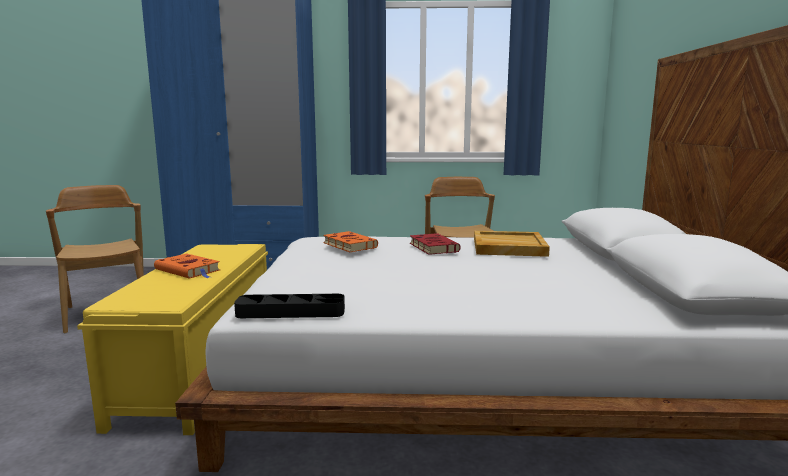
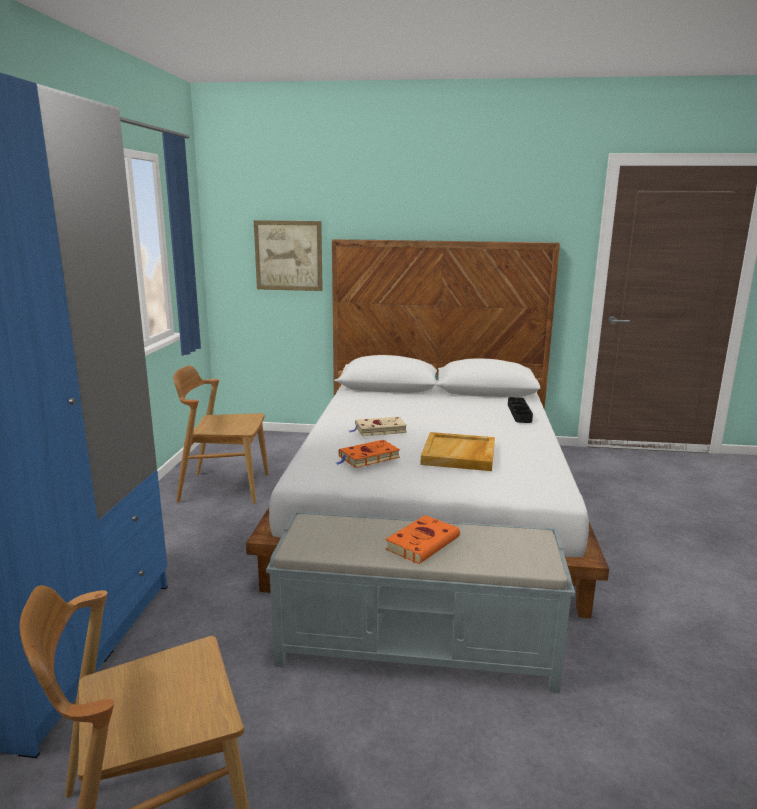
camera: 85 degrees left, 5 degrees up
yellow bench [77,244,268,435] -> grey bench [266,511,575,693]
black tray [234,294,345,318] -> black tray moved to [508,397,533,423]
red book [410,233,460,255] -> beige book [350,417,407,436]
beige tray [474,231,550,257] -> beige tray moved to [421,432,495,471]
none -> picture [254,220,323,291]

